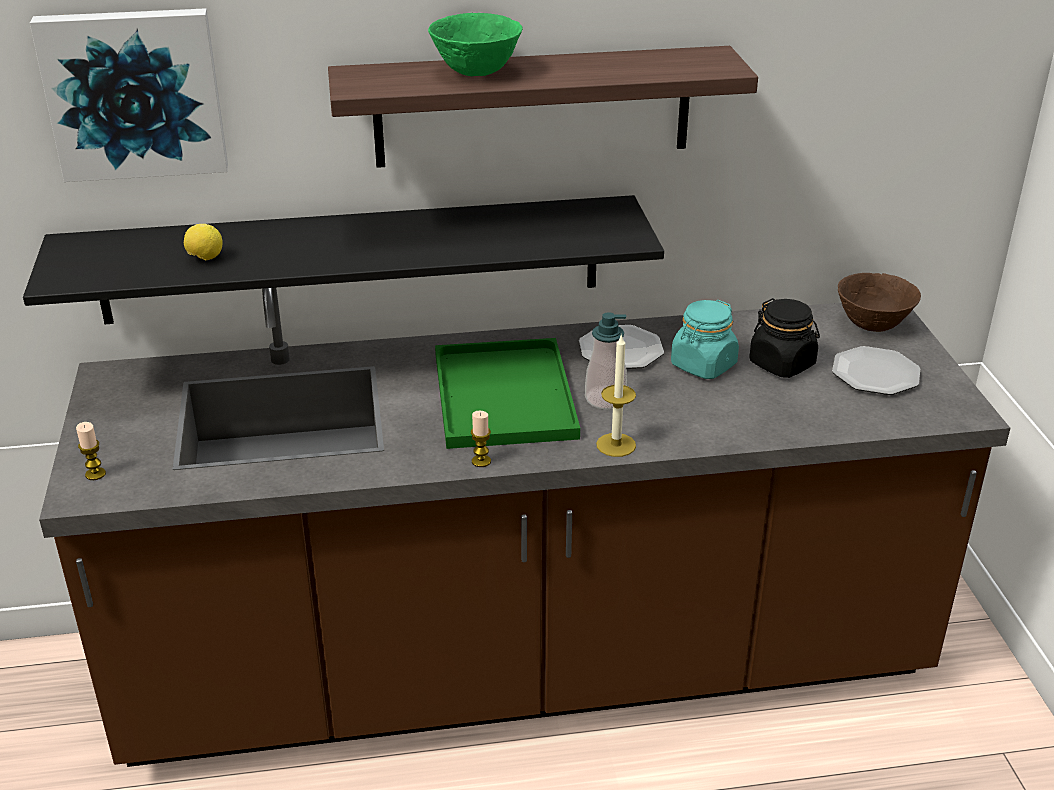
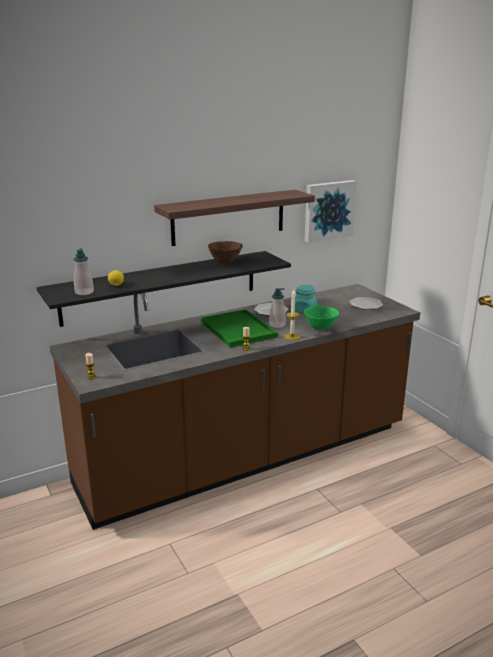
camera: 20 degrees left, 10 degrees down
picture [30,8,228,182] -> picture moved to [305,180,357,243]
green bowl [428,13,523,76] -> green bowl moved to [304,306,339,330]
black jar [749,298,820,378] -> none
brown bowl [838,273,921,332] -> brown bowl moved to [208,241,243,263]
none -> soap dispenser [73,248,94,295]

